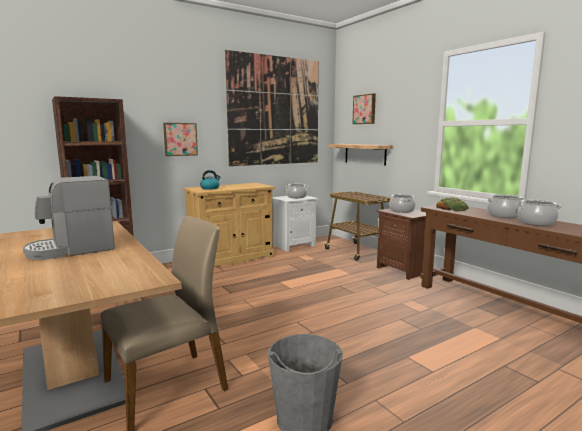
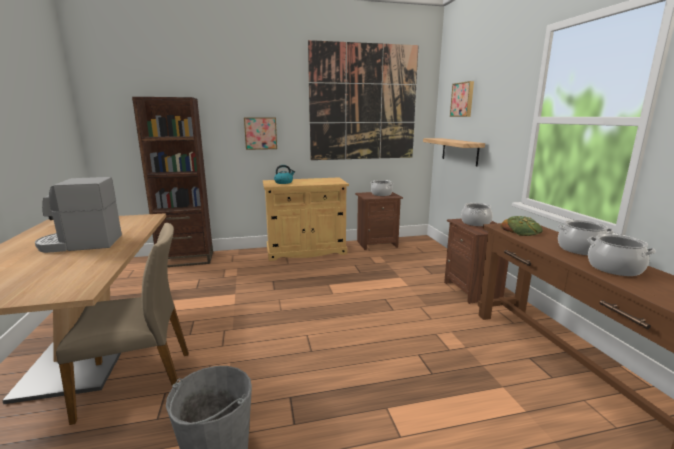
camera: 20 degrees right, 5 degrees up
white nightstand [272,196,318,252] -> brown nightstand [355,192,403,250]
cart [324,192,391,261] -> none

